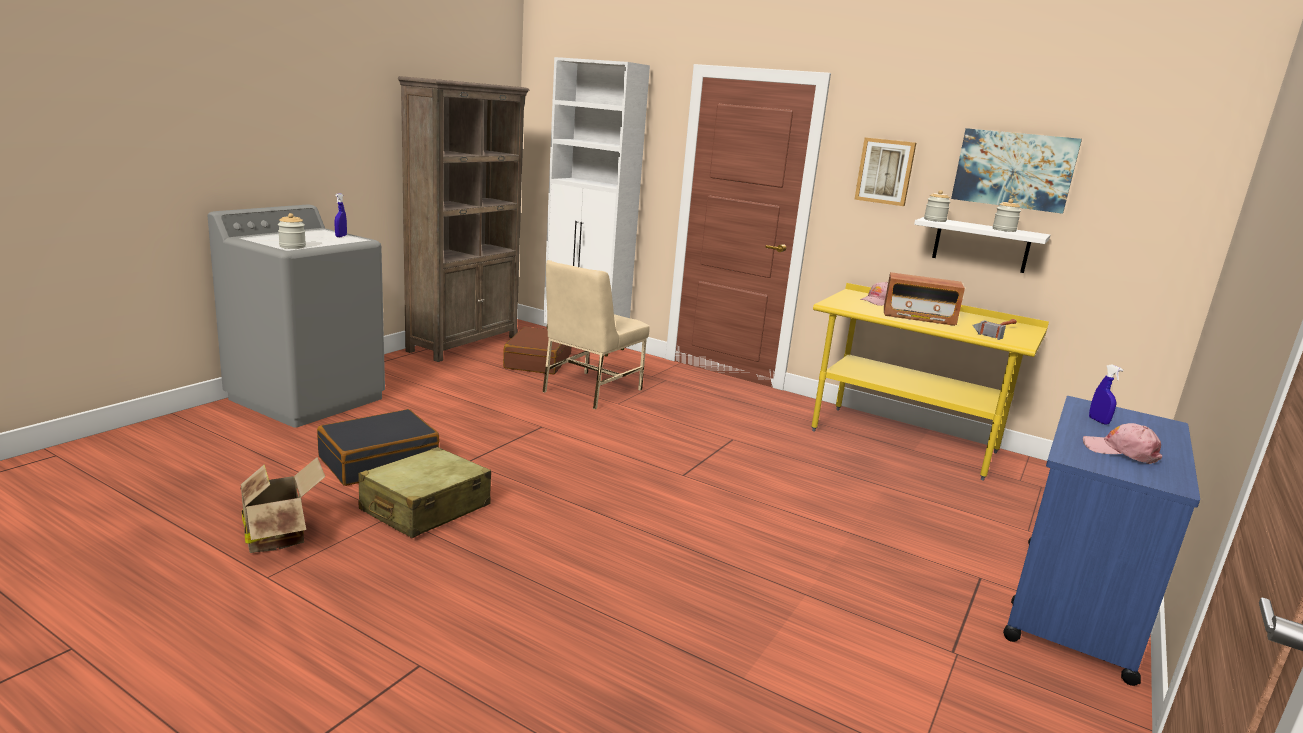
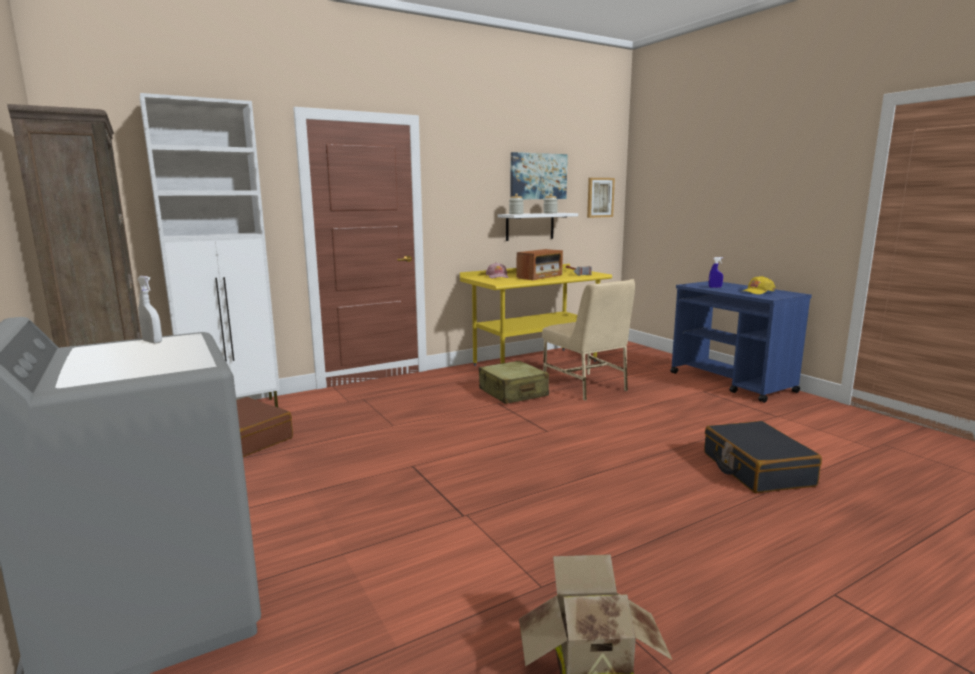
camera: 60 degrees left, 5 degrees down
jar [278,213,306,249] -> none
black suitcase [317,409,440,486] -> black suitcase moved to [704,421,822,493]
blue spray bottle [335,193,347,237] -> white spray bottle [137,276,162,343]
beige suitcase [358,447,491,538] -> beige suitcase moved to [479,360,549,404]
beige chair [543,260,650,409] -> beige chair moved to [542,279,635,400]
picture [855,138,916,206] -> picture moved to [587,178,615,218]
pink cap [1083,423,1162,464] -> yellow cap [743,276,775,294]

